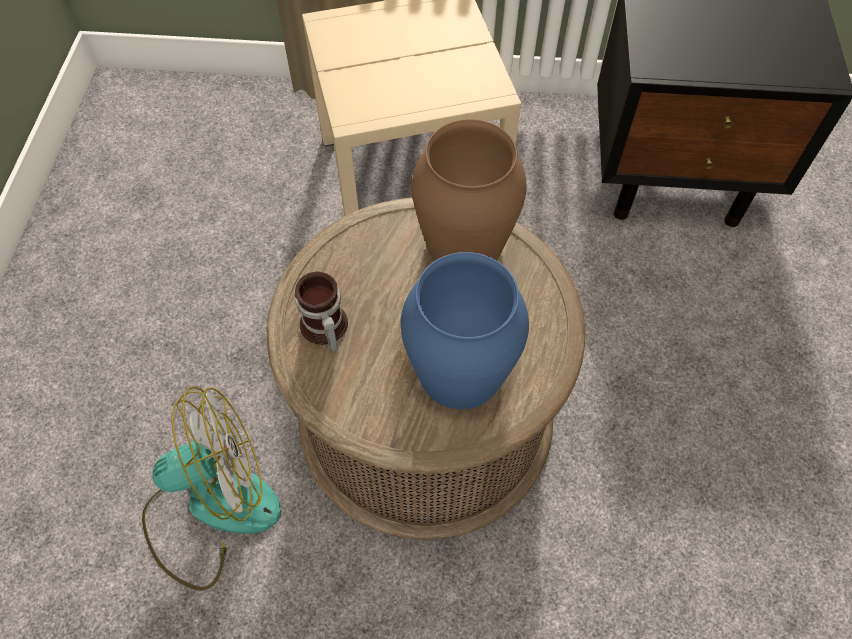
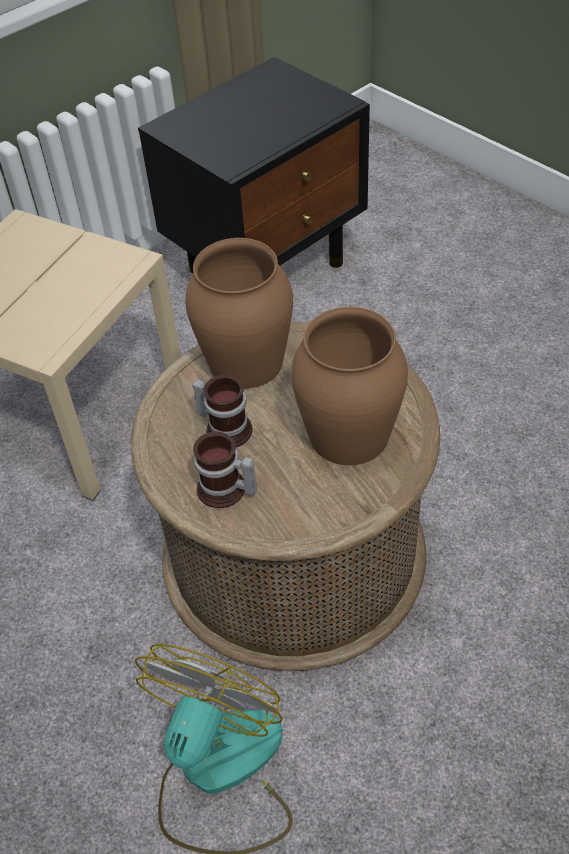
camera: 45 degrees left, 10 degrees down
blue vase [401,252,529,409] -> brown vase [291,307,408,465]
none -> mug [192,374,253,447]

